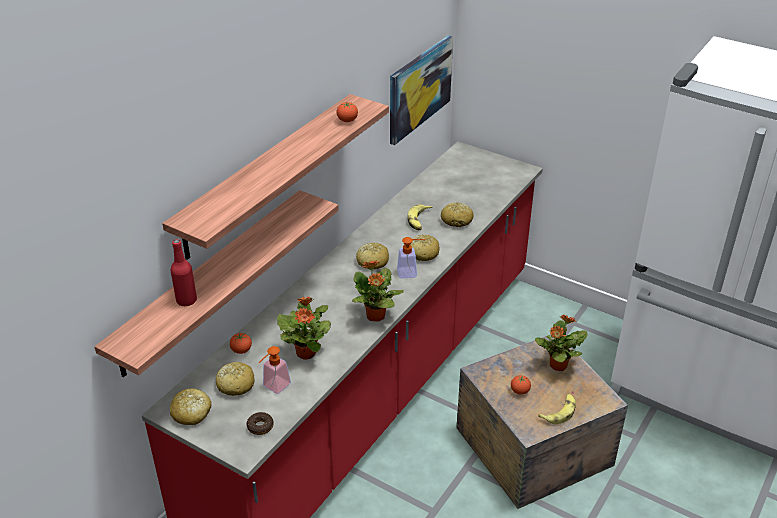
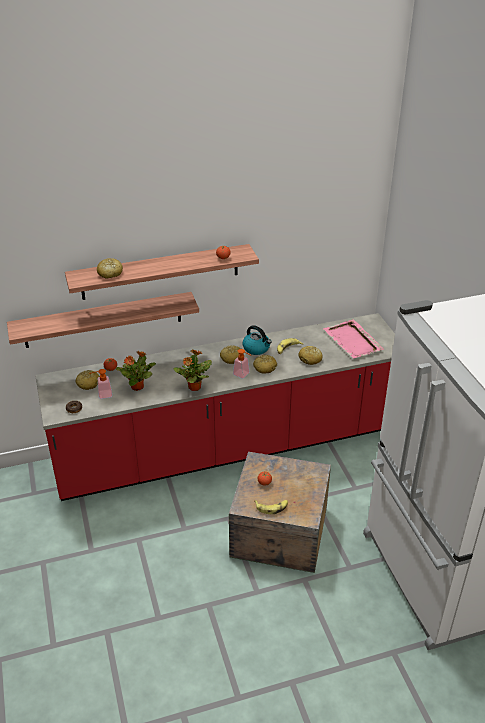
camera: 40 degrees right, 0 degrees up
bread [170,388,211,425] -> bread moved to [97,258,123,279]
red bottle [171,239,197,306] -> none
picture [390,35,453,145] -> none
potted plant [535,315,588,371] -> none
none -> kettle [243,325,272,355]
none -> pink tray [323,319,384,359]

